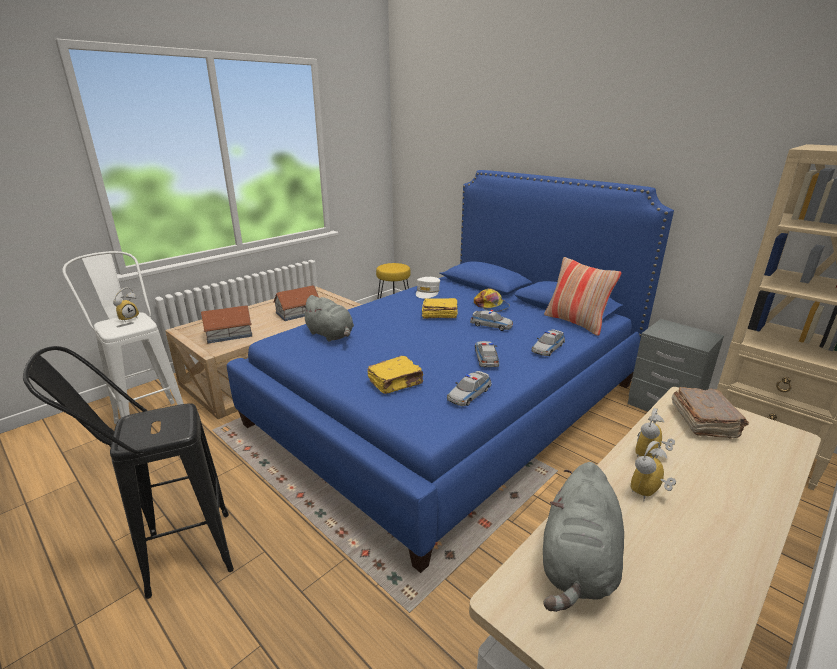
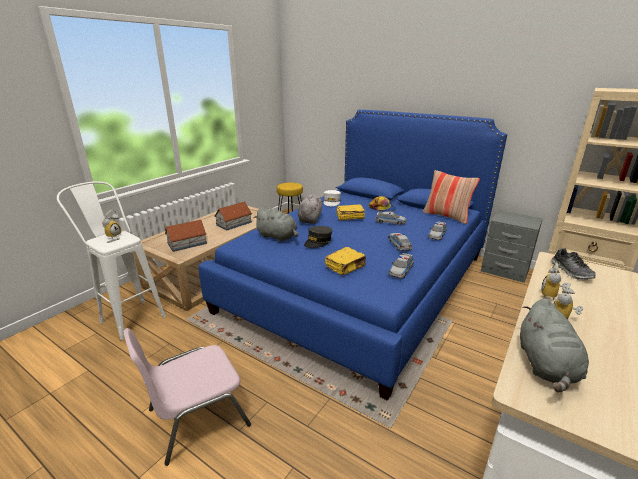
camera: 10 degrees left, 0 degrees up
black stool [23,346,234,599] -> pink chair [123,328,251,466]
brown book [672,387,749,439] -> shoe [550,248,596,280]
none -> grey plush toy [298,194,322,224]
none -> grey cap [304,226,332,248]

